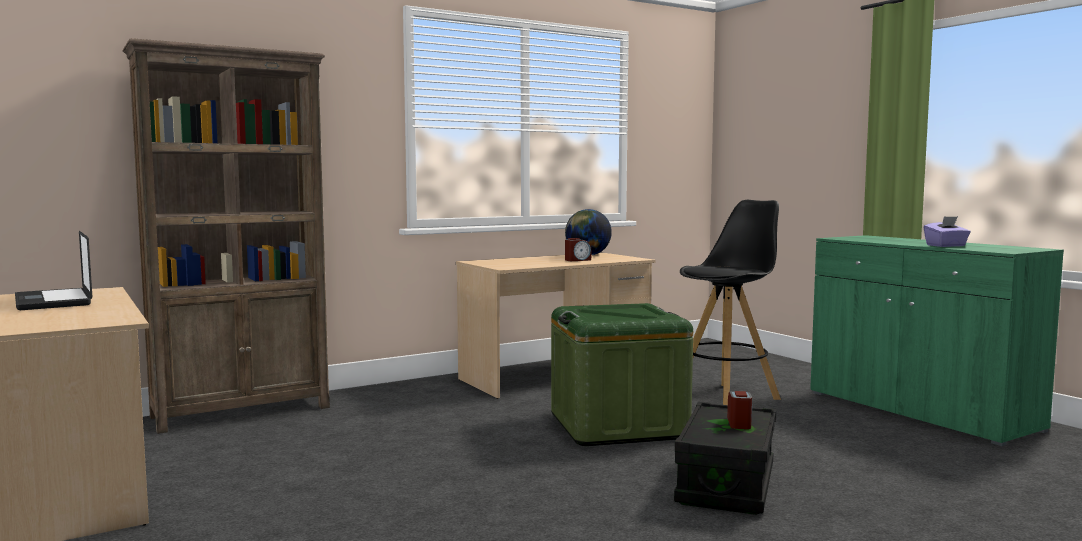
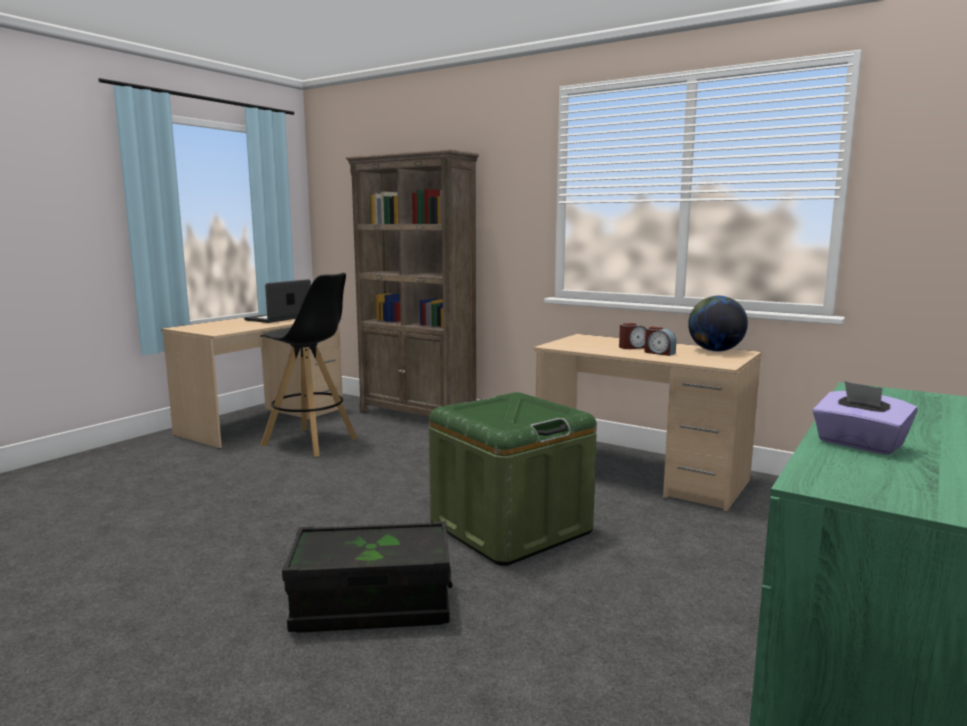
camera: 65 degrees right, 5 degrees up
black stool [680,200,781,405] -> black stool moved to [260,273,358,457]
alarm clock [727,391,752,429] -> alarm clock moved to [619,323,646,349]

